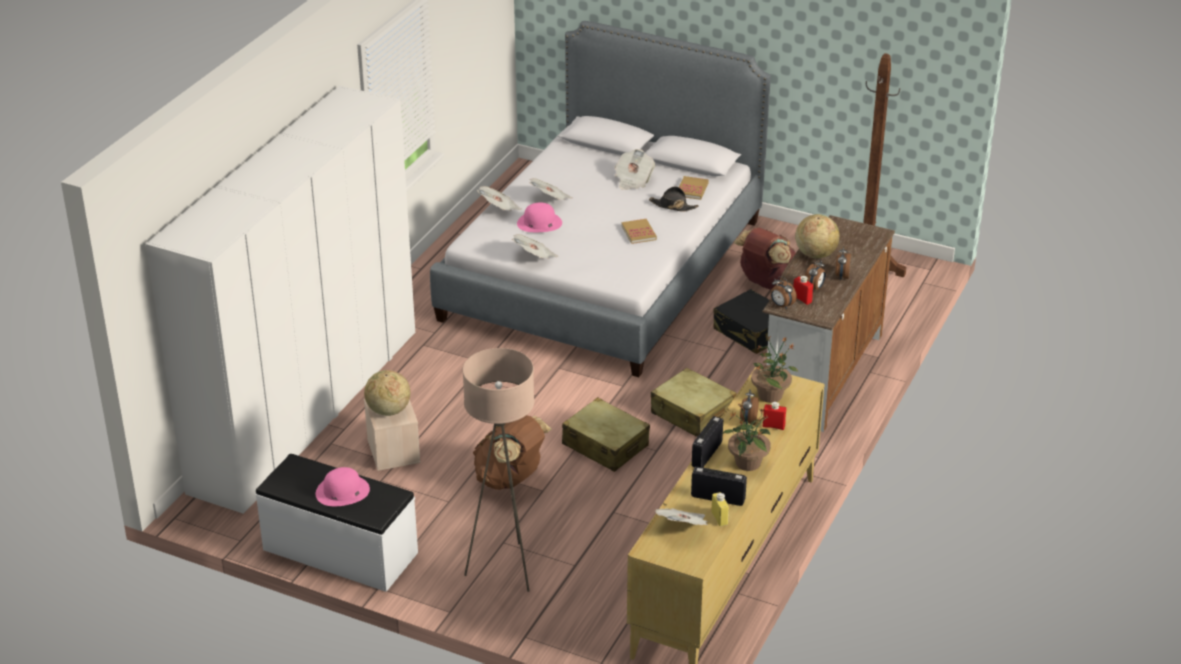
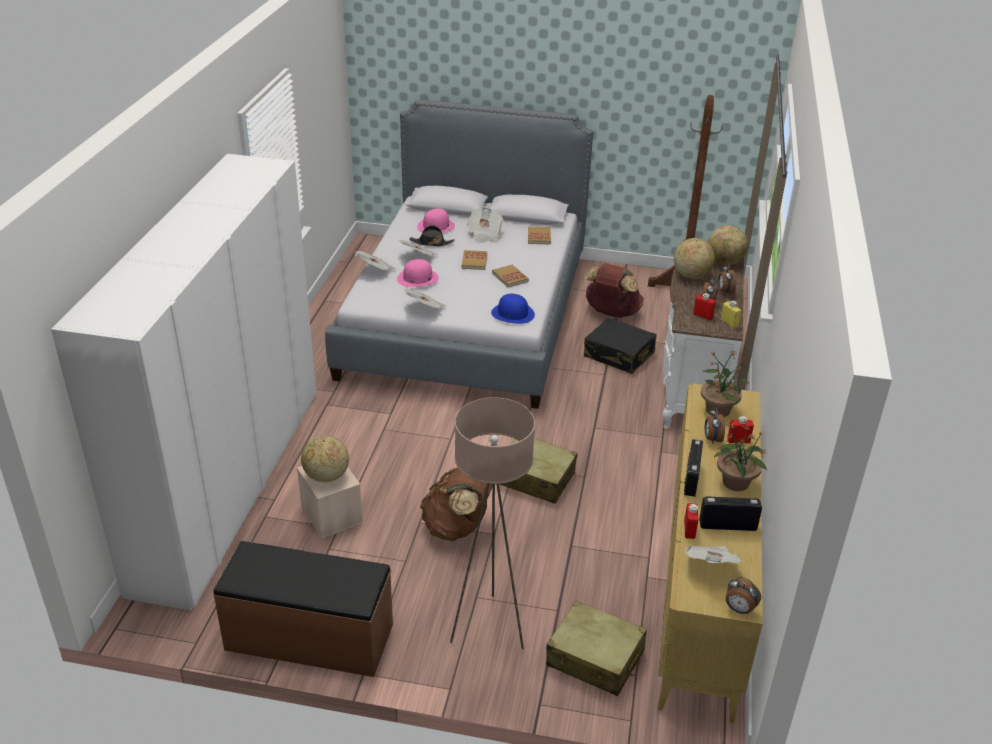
camera: 15 degrees left, 0 degrees up
white bench [256,454,418,592] -> brown bench [213,541,393,677]
pink hat [316,467,370,506] -> pink hat moved to [417,209,455,233]
black hat [649,186,699,212] -> black hat moved to [409,225,455,246]
beige suitcase [651,368,737,437] -> beige suitcase moved to [546,601,647,696]
yellow bottle [711,492,729,526] -> yellow bottle moved to [720,301,741,329]
alarm clock [771,276,797,309] -> alarm clock moved to [726,577,761,615]
none -> book [462,250,487,270]
none -> blue hat [491,294,535,324]
none -> red bottle [684,503,698,539]
none -> globe [708,225,748,265]

